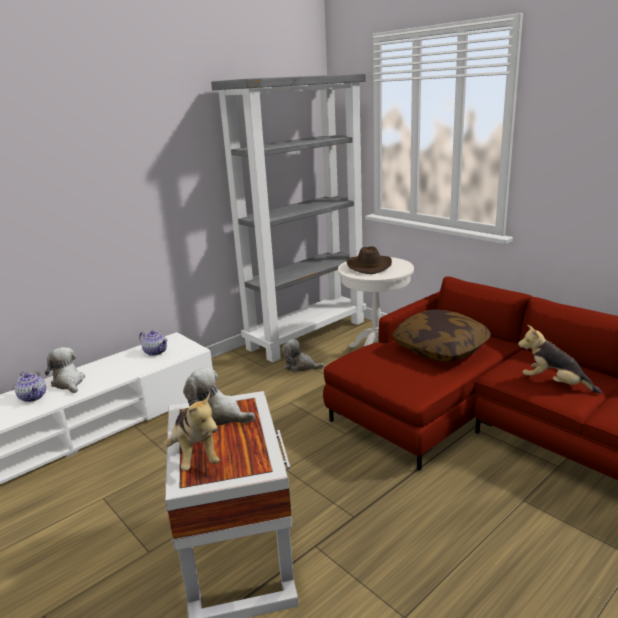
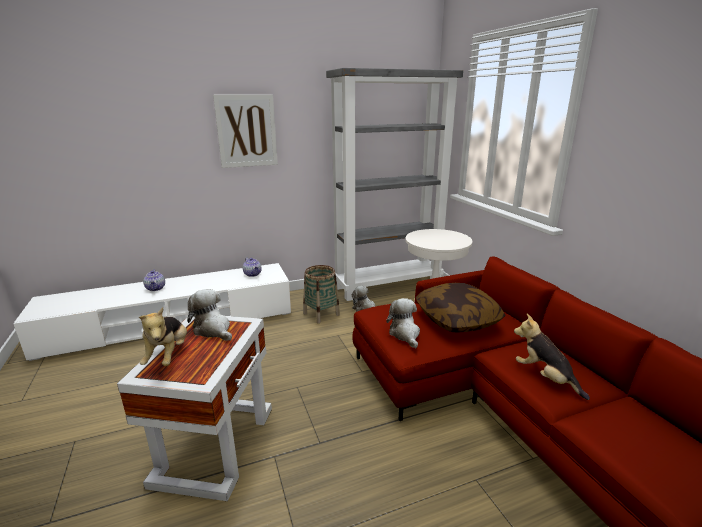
camera: 20 degrees right, 0 degrees up
plush toy [45,347,85,393] -> plush toy moved to [386,298,420,348]
brown hat [346,246,392,274] -> none
none -> picture [213,94,278,168]
none -> basket [303,265,340,324]

